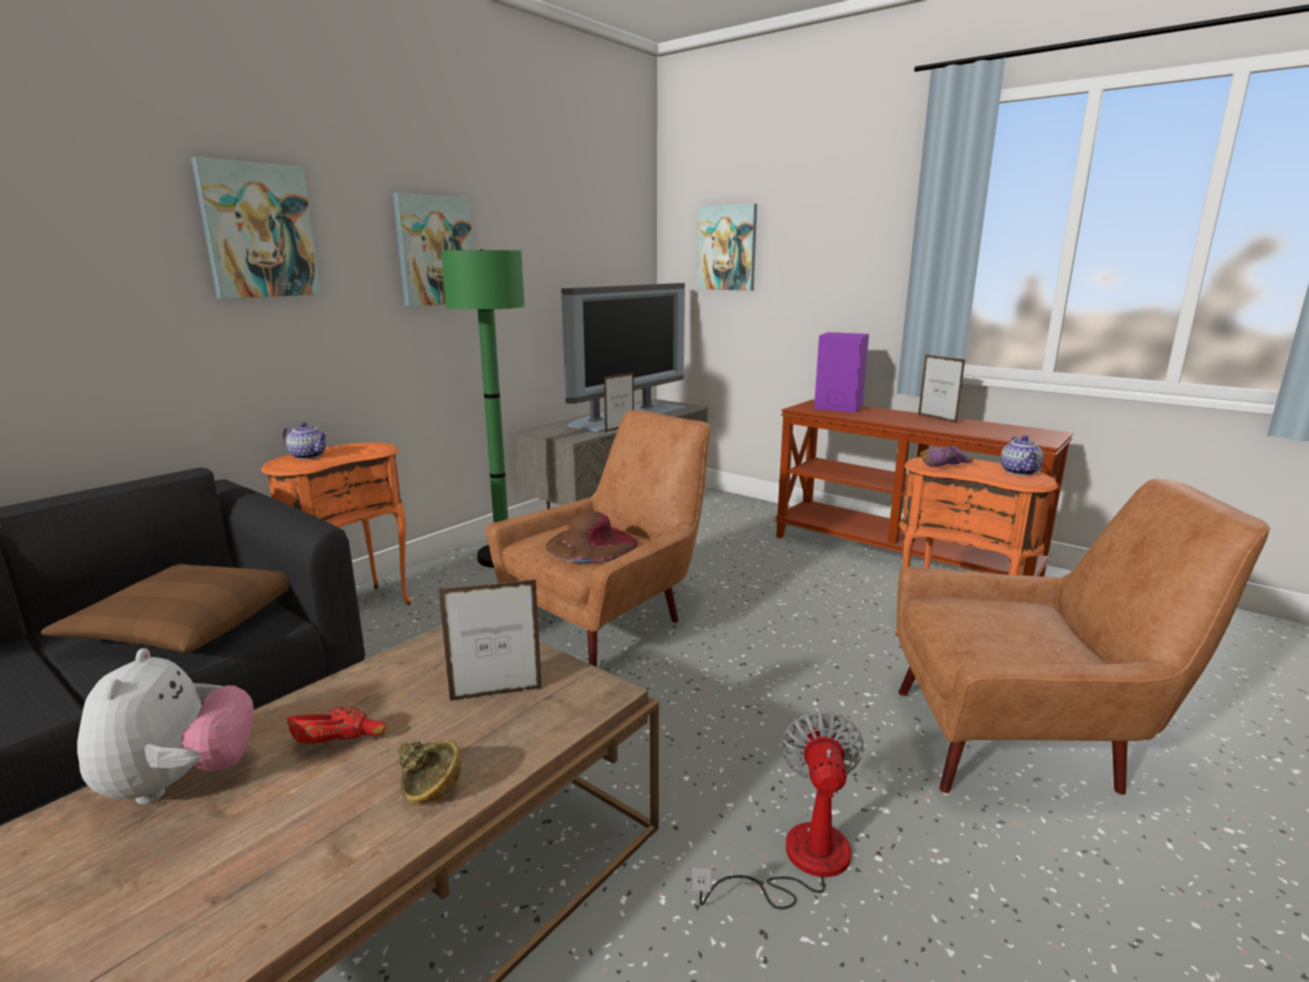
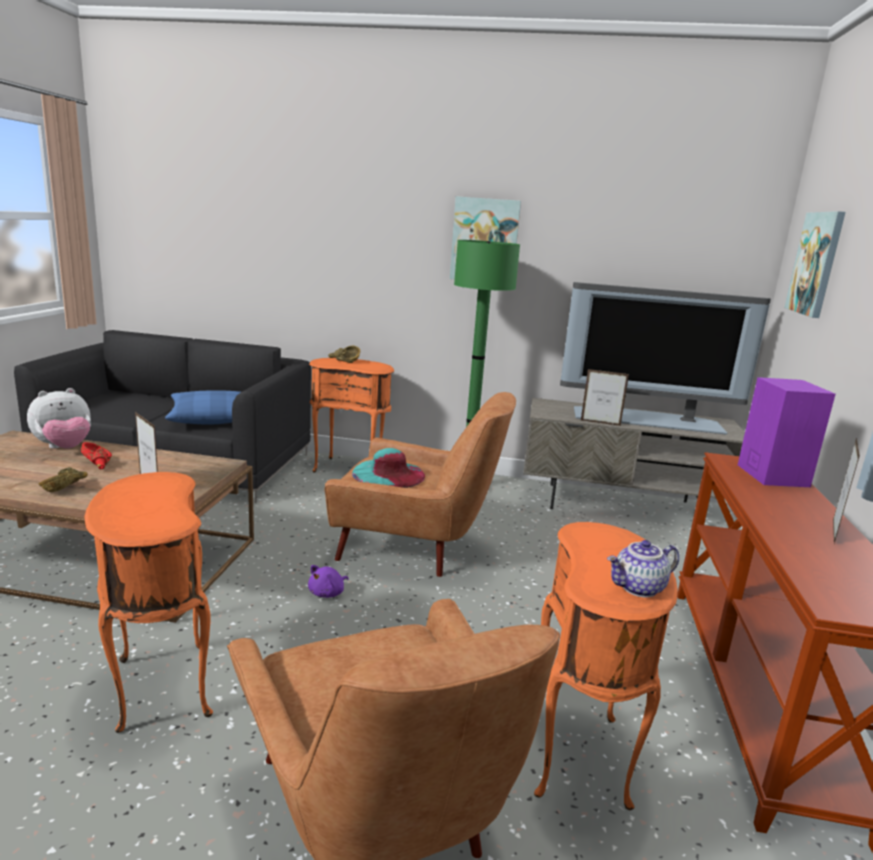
camera: 60 degrees right, 0 degrees up
brown pillow [41,564,289,653] -> blue pillow [165,390,241,425]
picture [191,157,321,299] -> none
teapot [283,422,327,460] -> brown bowl [328,346,360,363]
brown hat [546,511,637,563] -> turquoise hat [352,448,425,488]
fan [691,711,864,910] -> orange side table [85,472,213,733]
purple bowl [920,446,973,467] -> none
none -> purple plush toy [308,565,349,598]

